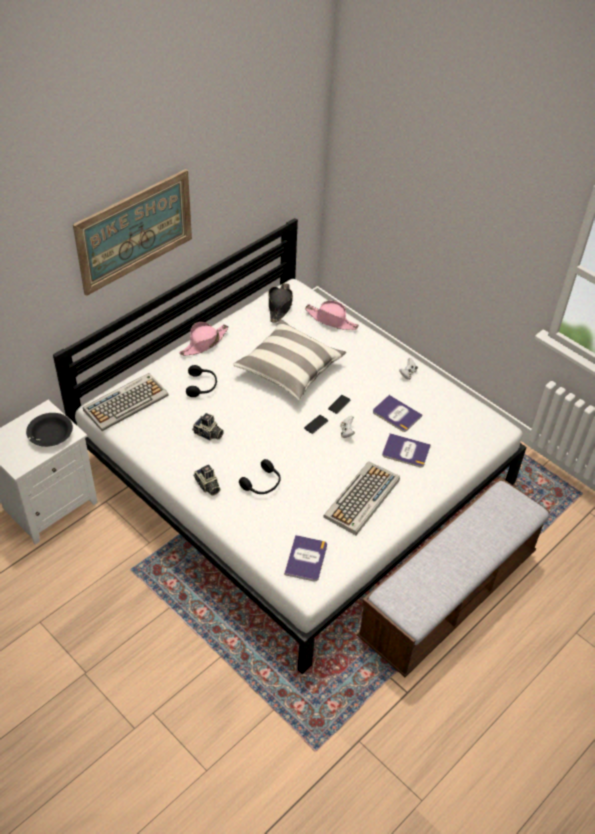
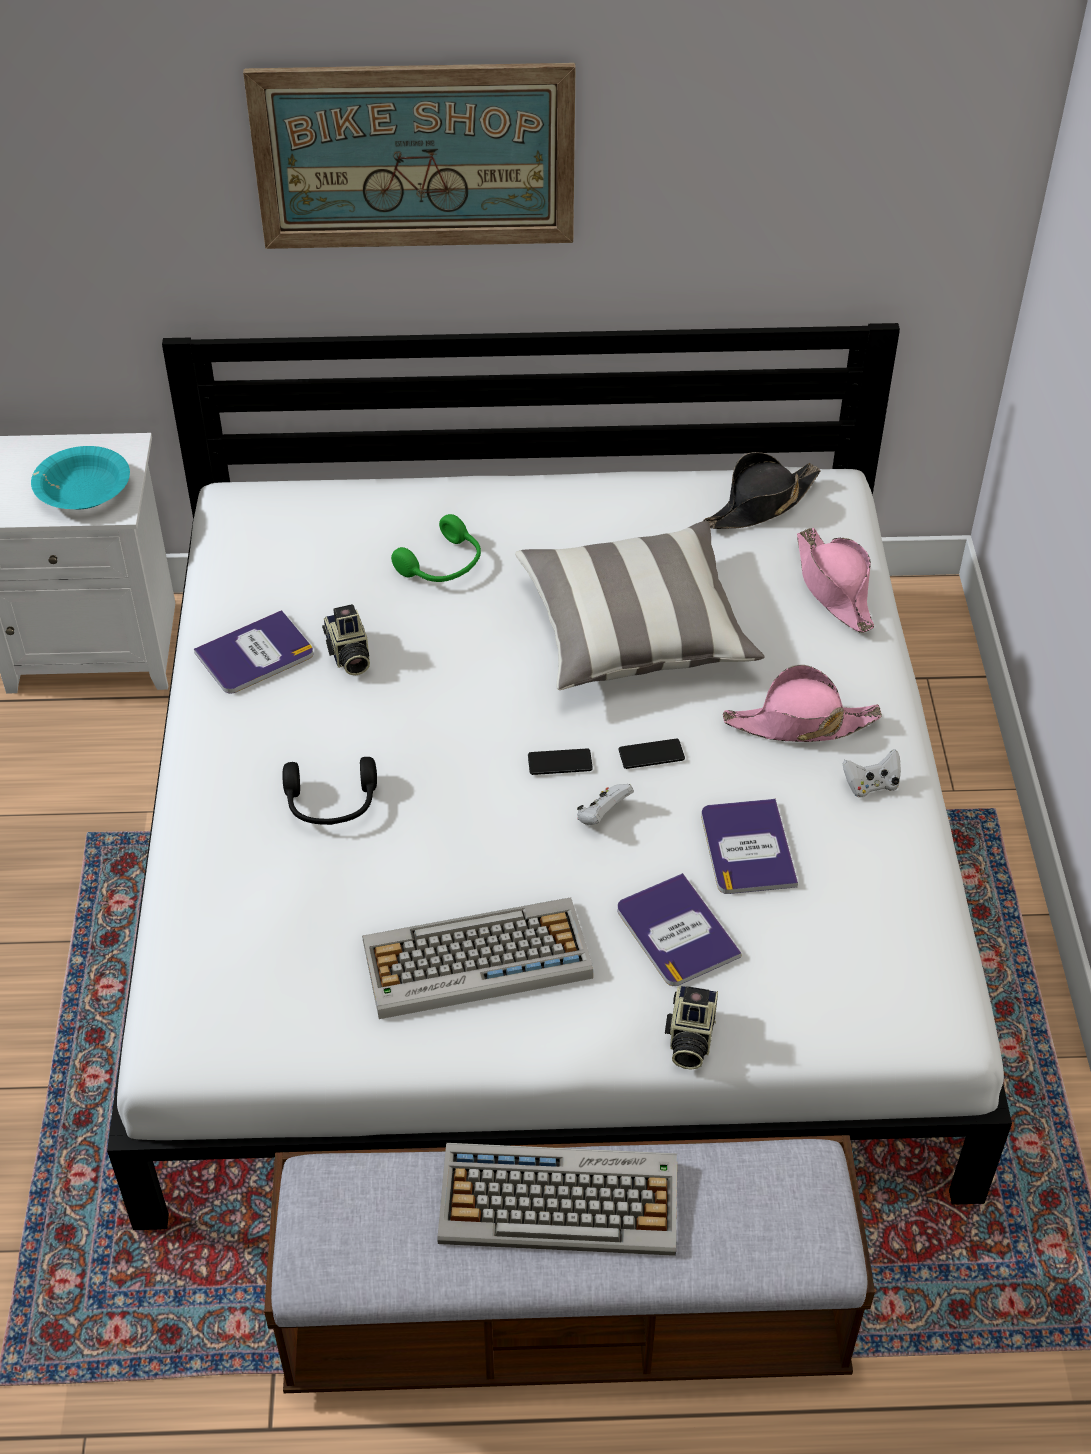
camera: 45 degrees right, 0 degrees up
black bowl [26,413,73,447] -> turquoise bowl [31,446,130,510]
keyboard [83,373,169,431] -> keyboard moved to [437,1143,677,1256]
pink hat [179,322,228,356] -> pink hat moved to [723,665,882,742]
black headphones [186,365,217,397] -> green headphones [391,514,481,582]
camera [193,465,220,496] -> camera moved to [665,986,718,1069]
book [284,535,327,582] -> book moved to [194,610,313,694]

